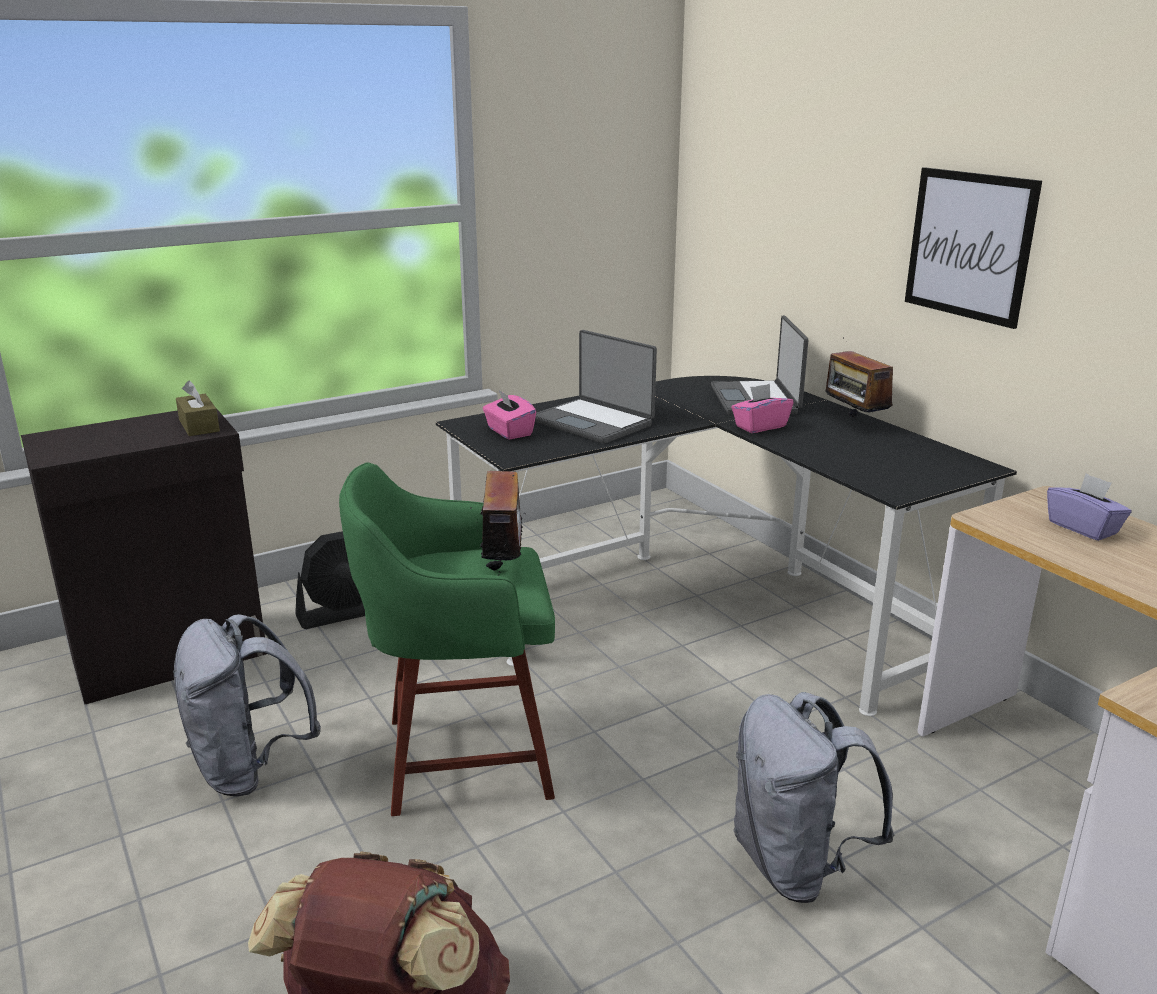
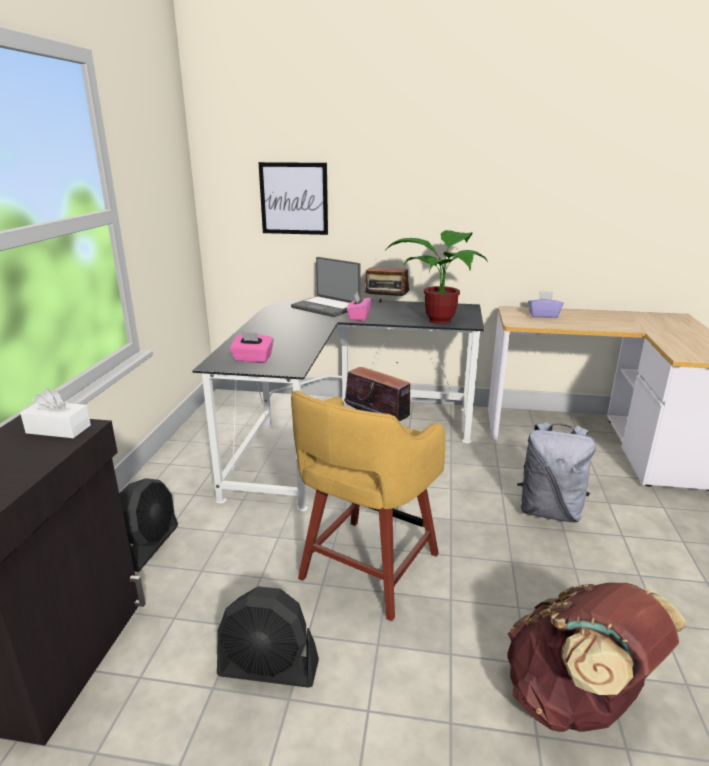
camera: 50 degrees left, 0 degrees up
grey backpack [173,614,321,796] -> black fan [217,586,319,688]
brown tissue box [176,380,220,436] -> white tissue box [20,388,91,438]
green stool [339,462,555,816] -> yellow stool [291,390,445,621]
laptop [535,330,657,444] -> none
picture [905,167,1042,329] -> picture moved to [258,162,328,235]
none -> potted plant [386,230,488,324]

